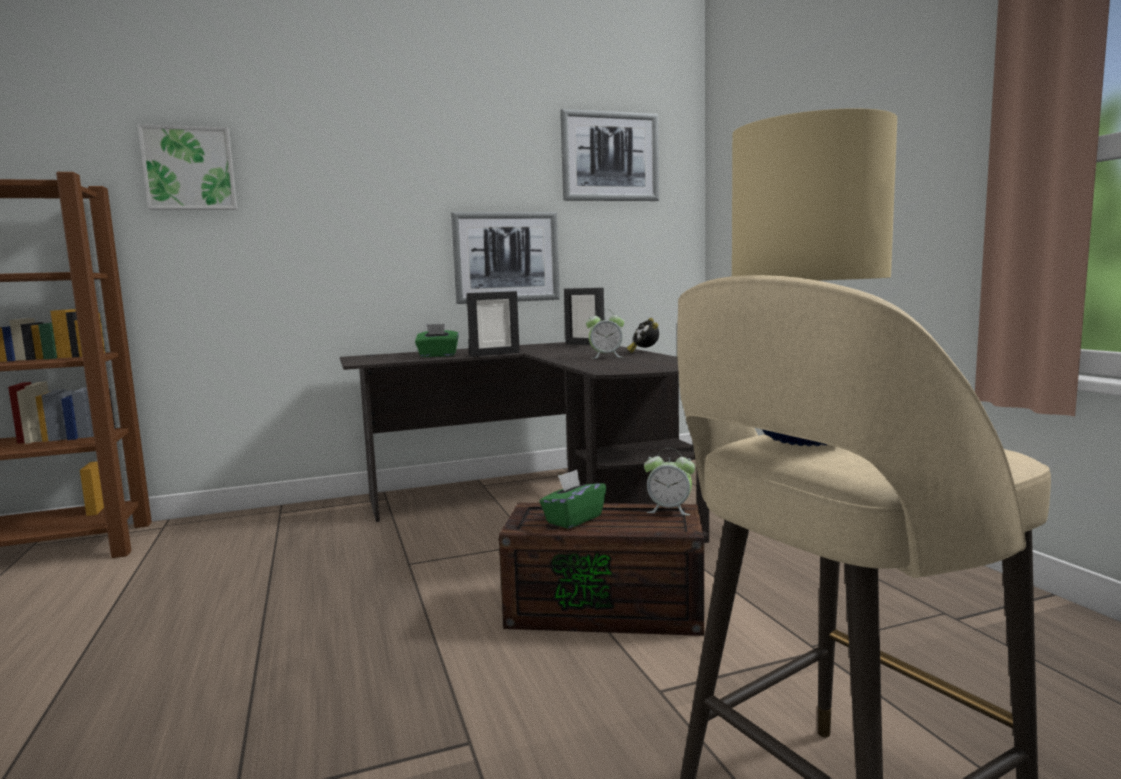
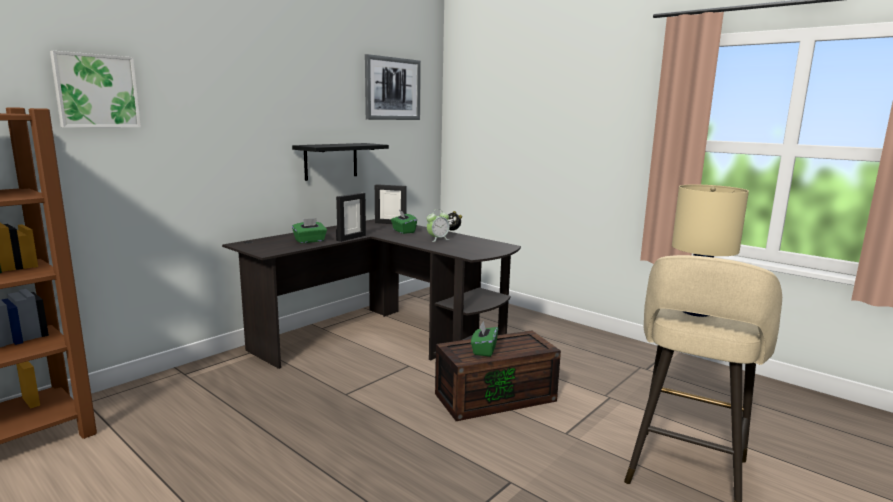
camera: 30 degrees left, 5 degrees up
picture [451,212,560,304] -> black shelf [292,143,389,181]
alarm clock [644,448,695,515] -> none
none -> green tissue box [391,210,417,234]

